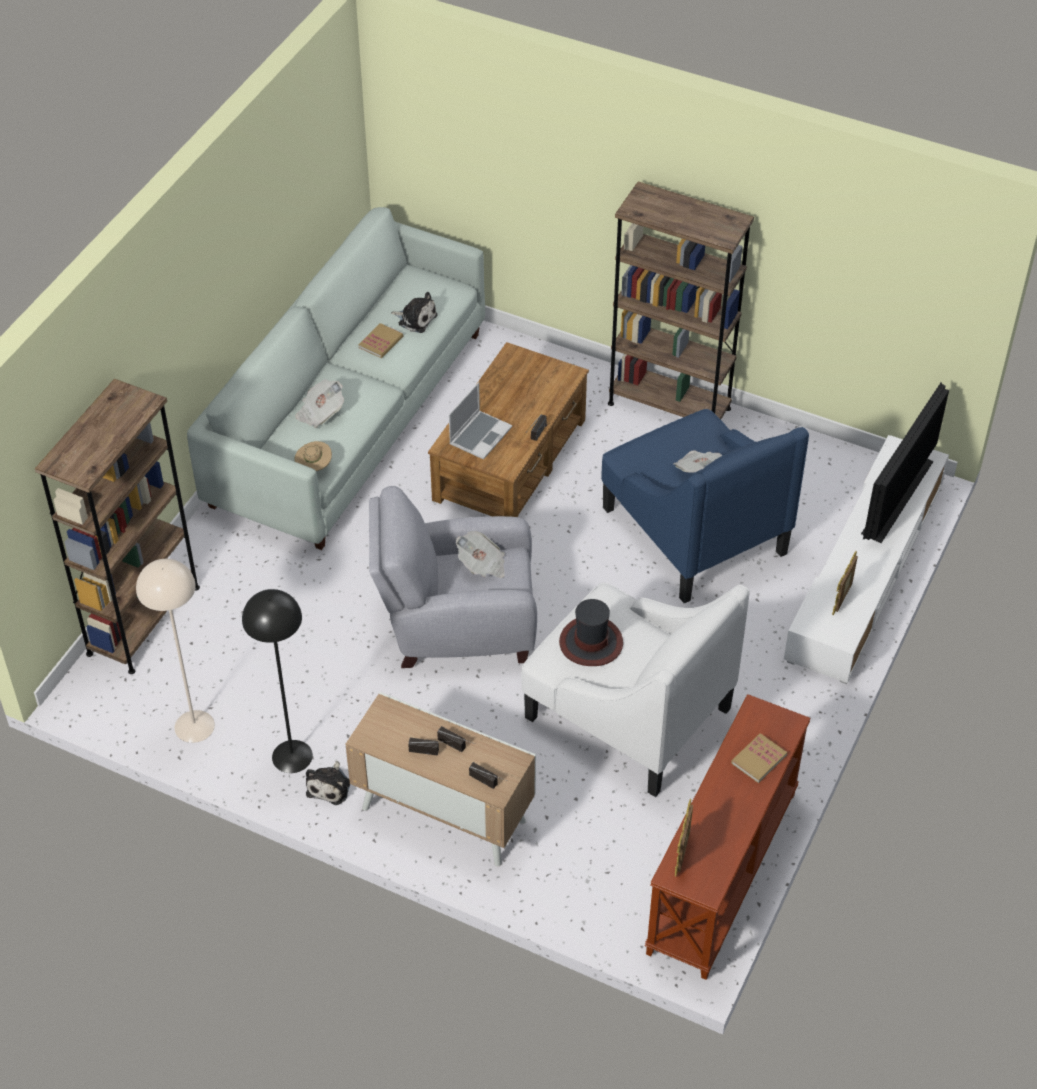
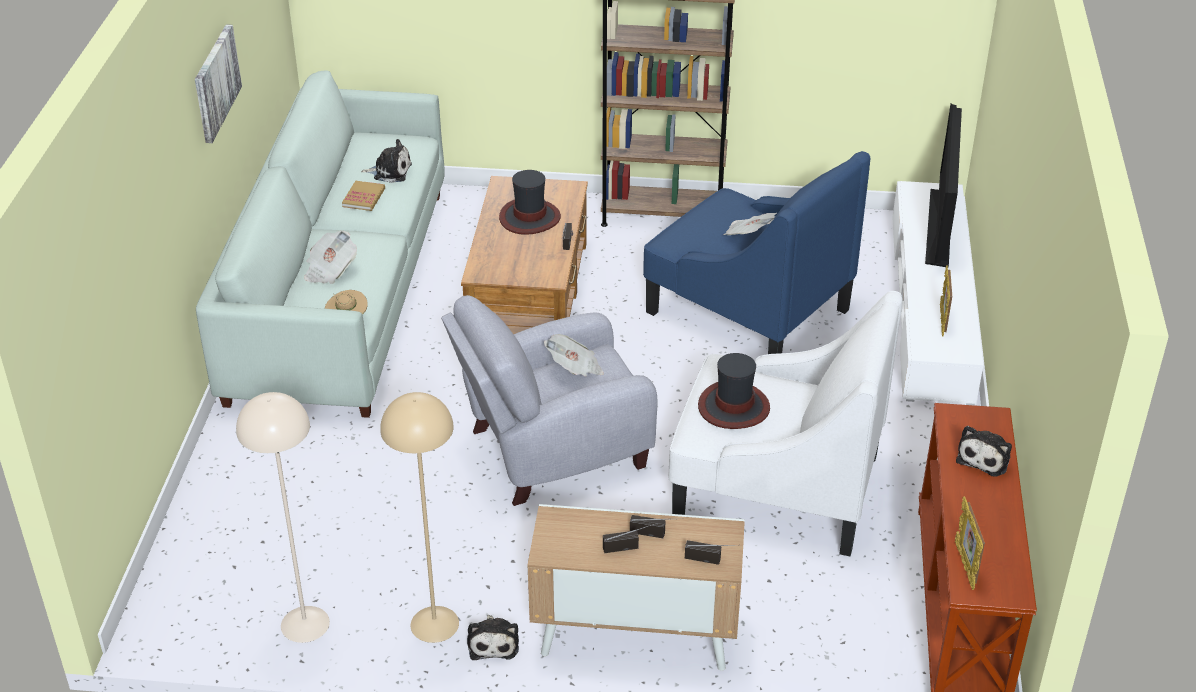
camera: 20 degrees left, 10 degrees down
brown bookcase [35,379,200,674] -> none
black floor lamp [242,589,313,773] -> beige floor lamp [380,392,459,643]
laptop [449,382,512,460] -> none
book [731,733,787,783] -> plush toy [956,426,1012,477]
none -> picture [195,24,242,143]
none -> hat [499,170,561,235]

